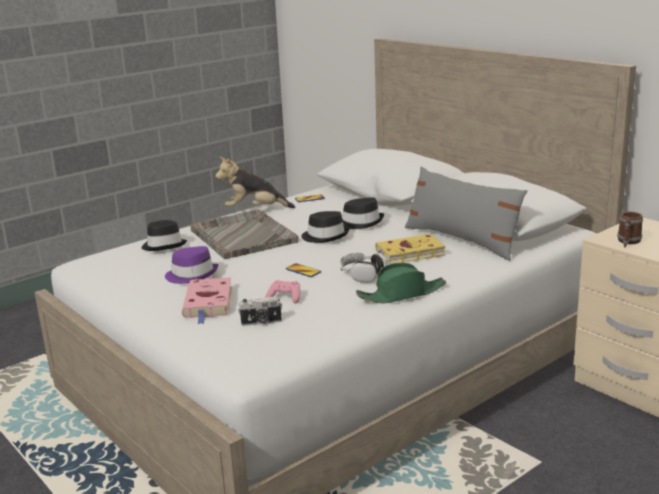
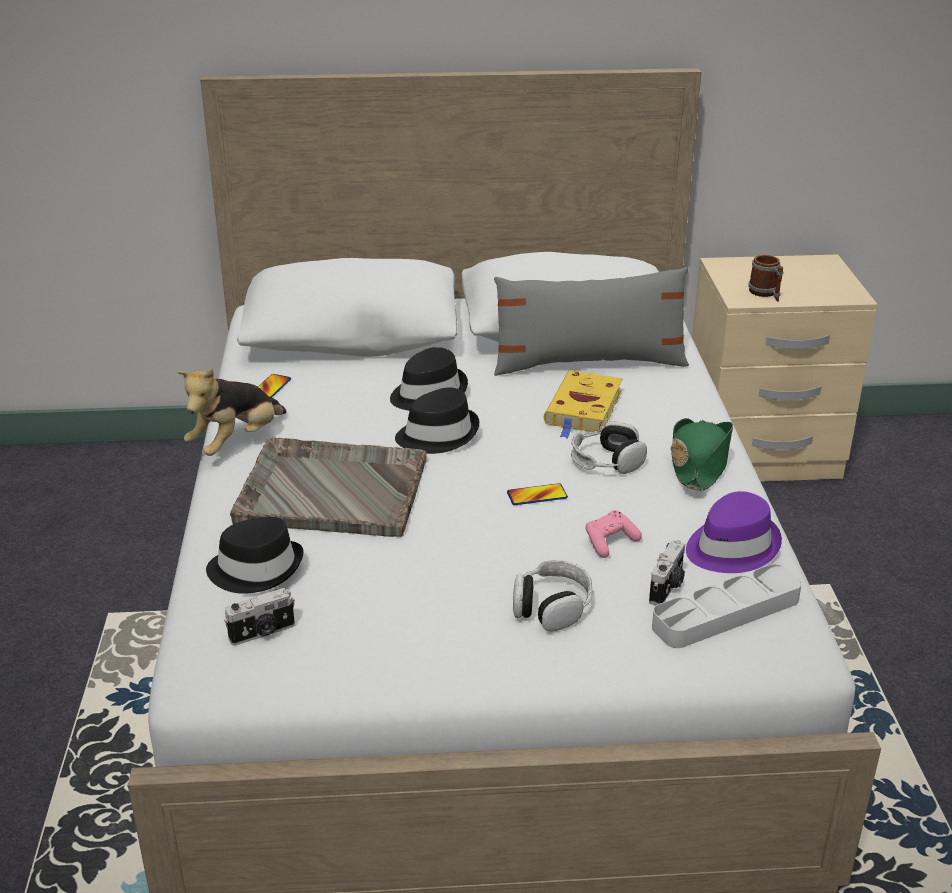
camera: 55 degrees left, 10 degrees up
purple hat [165,246,218,284] -> purple hat moved to [686,491,782,573]
pink book [182,277,232,324] -> headphones [513,560,593,632]
none -> camera [224,588,295,645]
none -> grey tray [652,564,802,648]

